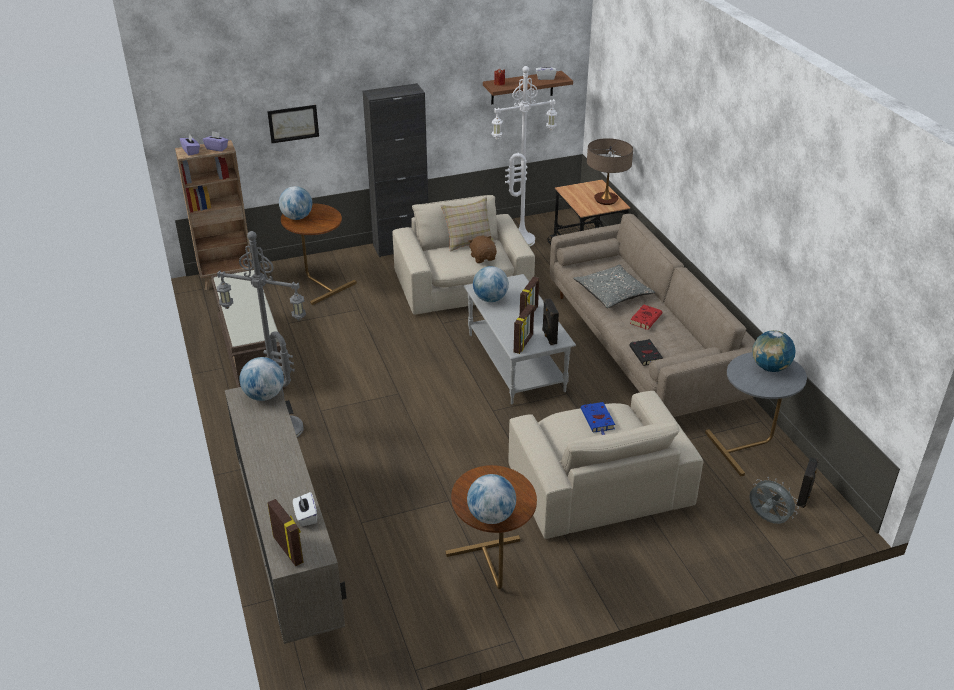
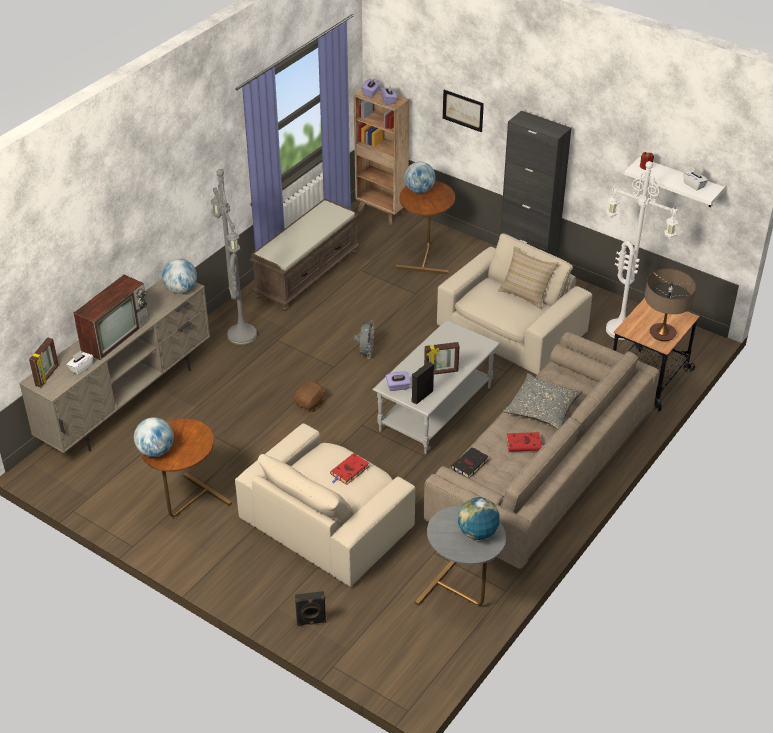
camera: 55 degrees right, 5 degrees up
brown plush toy [468,236,497,263] -> brown plush toy moved to [294,380,326,412]
globe [473,266,509,302] -> none
brown shelf [483,71,573,104] -> white shelf [624,157,725,207]
picture frame [514,304,534,354] -> purple tissue box [386,371,411,391]
blue book [581,402,615,435] -> red book [330,453,369,485]
grey fan [749,478,799,524] -> grey fan moved to [354,320,375,359]
black speaker [797,457,819,508] -> black speaker moved to [295,591,326,626]
none -> television [73,275,149,360]

